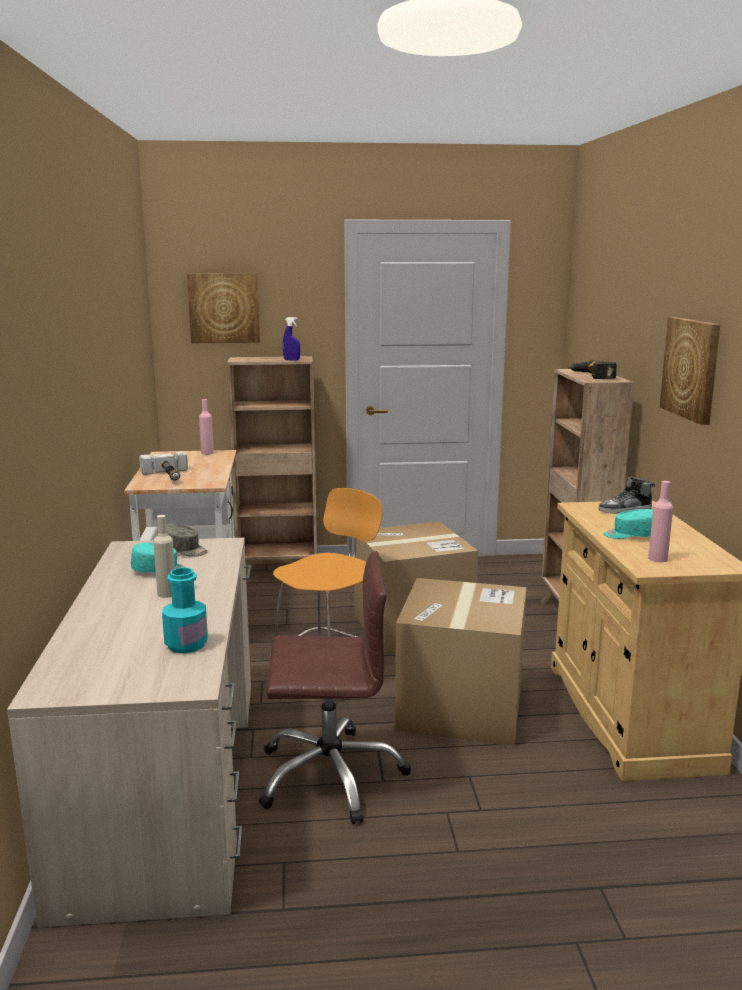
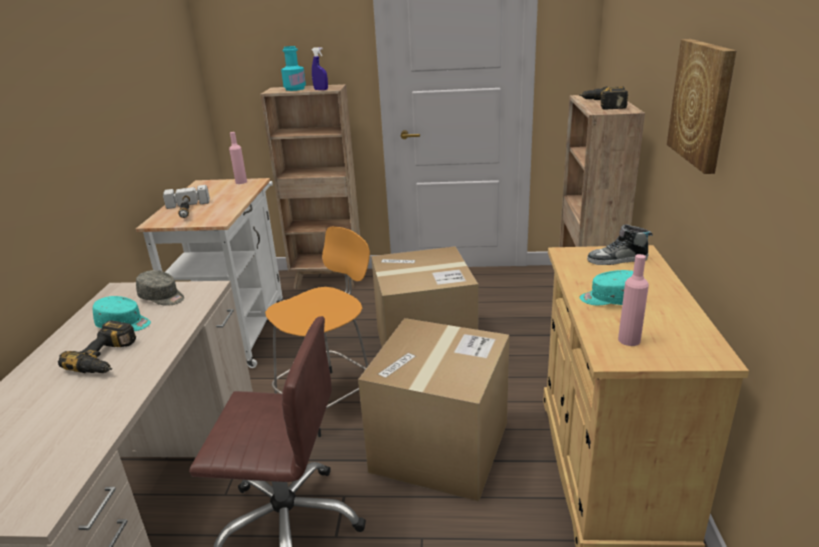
camera: 10 degrees right, 10 degrees up
beige bottle [153,515,175,598] -> power drill [58,320,136,373]
turquoise bottle [162,567,208,653] -> turquoise bottle moved to [281,46,306,91]
picture [187,273,260,343] -> none

